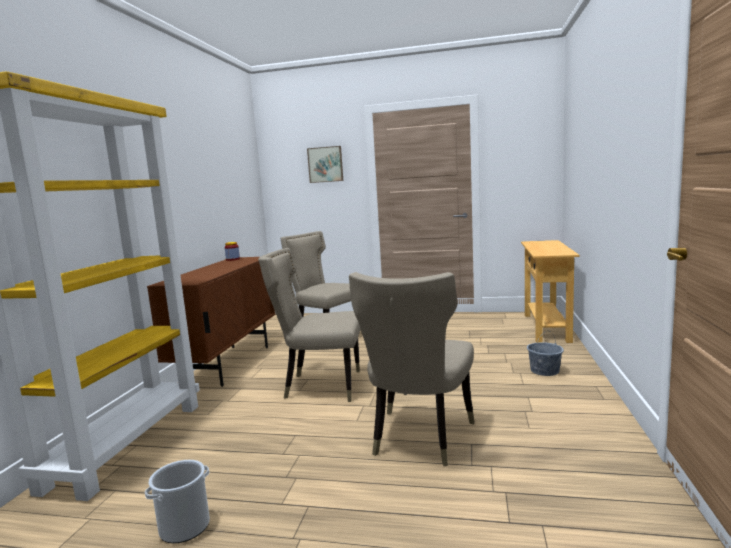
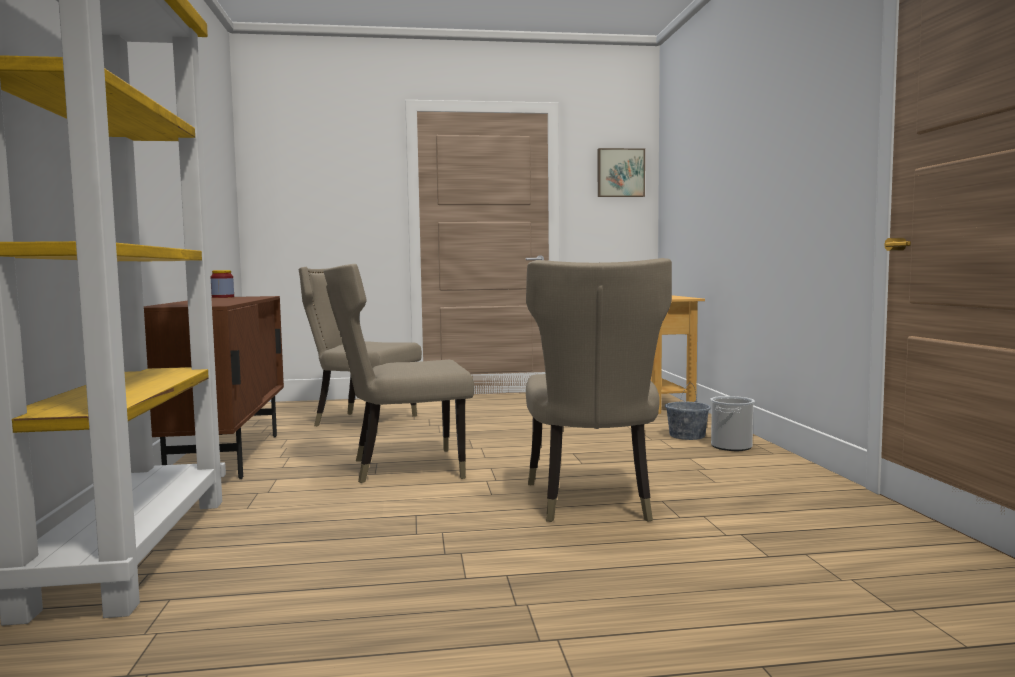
camera: 20 degrees left, 5 degrees down
bucket [145,460,210,543] -> bucket moved to [710,396,755,451]
picture [307,146,343,183] -> picture moved to [598,148,645,197]

